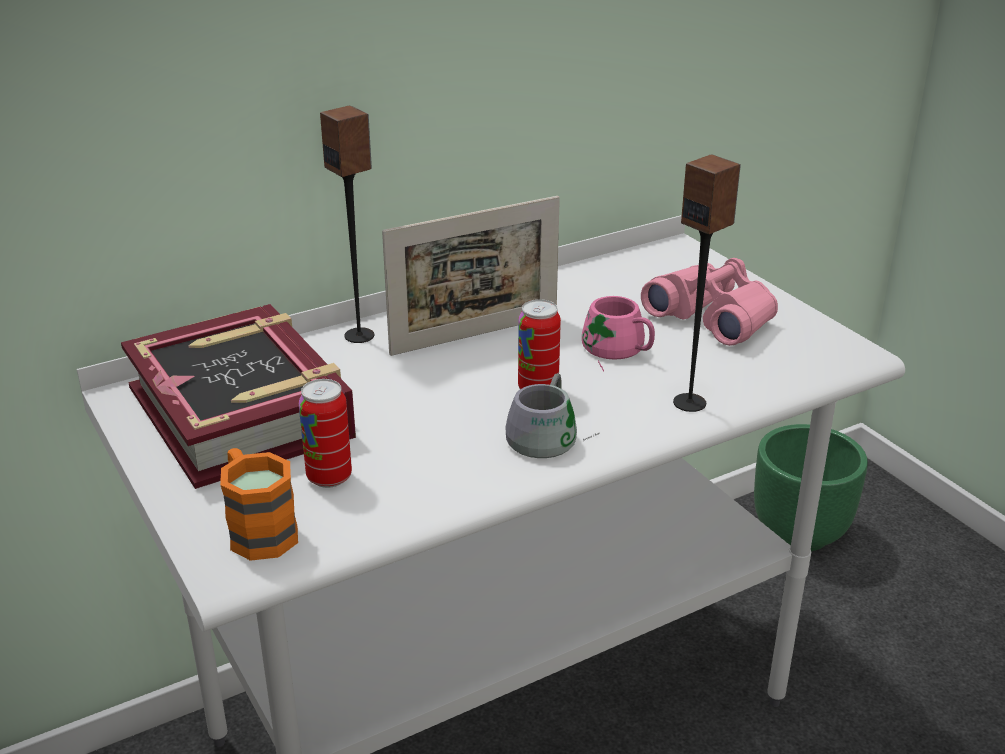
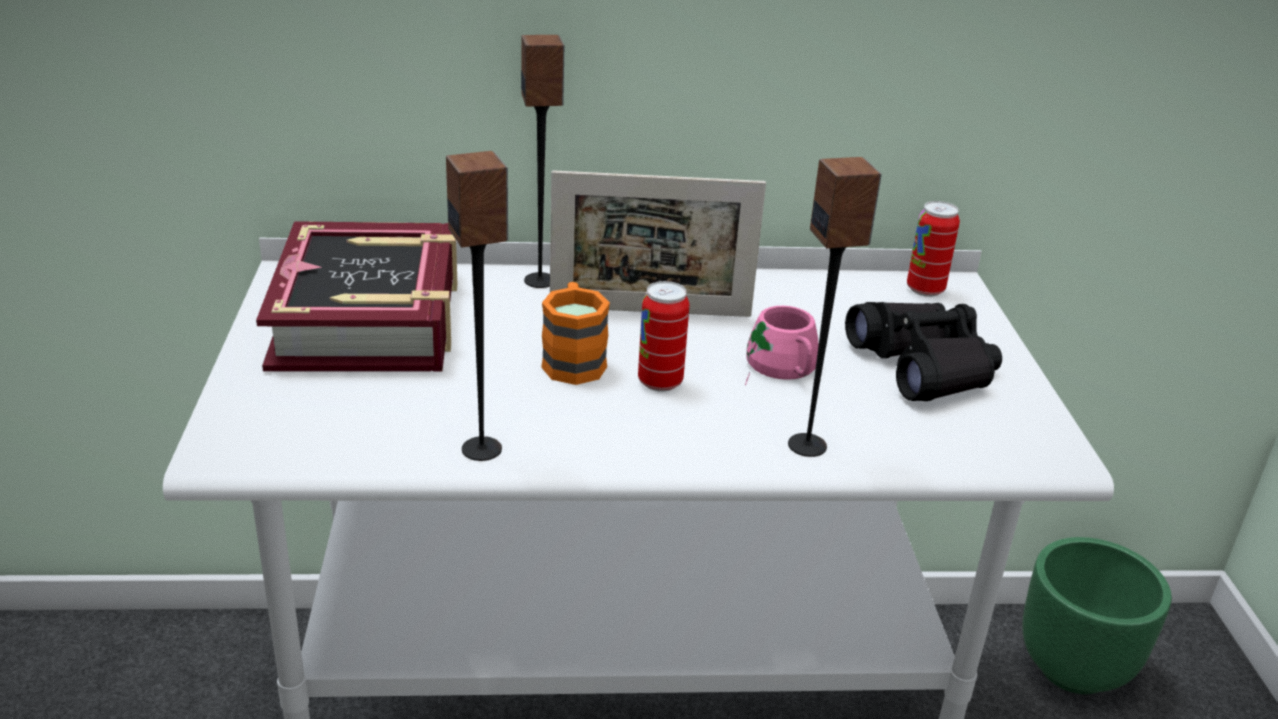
camera: 25 degrees right, 0 degrees up
orange mug [220,448,298,561] -> orange mug moved to [541,282,610,385]
can [299,379,352,488] -> can moved to [907,201,960,297]
grey mug [506,373,600,458] -> none
pink binoculars [641,258,778,346] -> black binoculars [845,302,1002,401]
none -> speaker [446,151,508,461]

